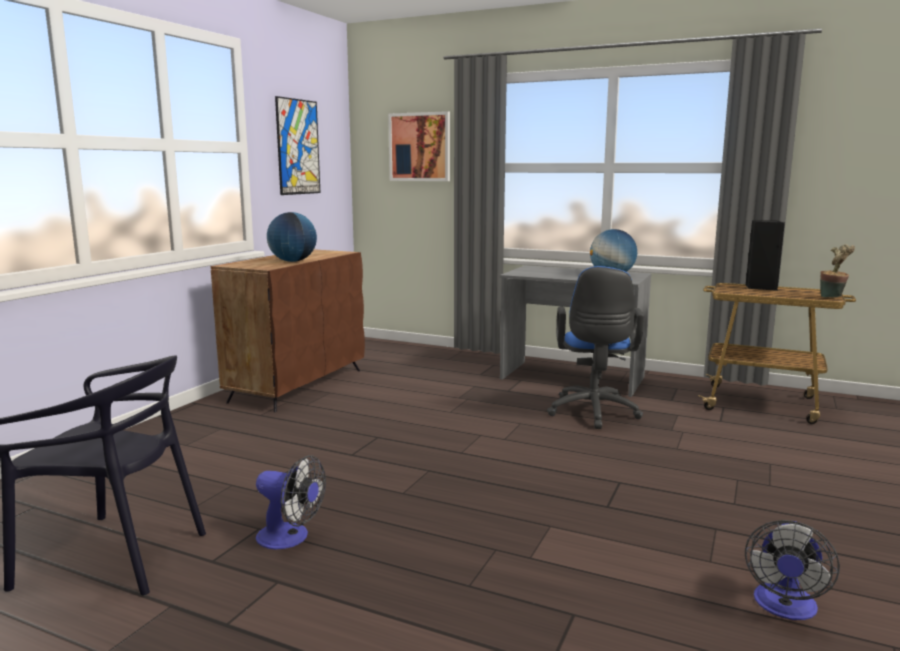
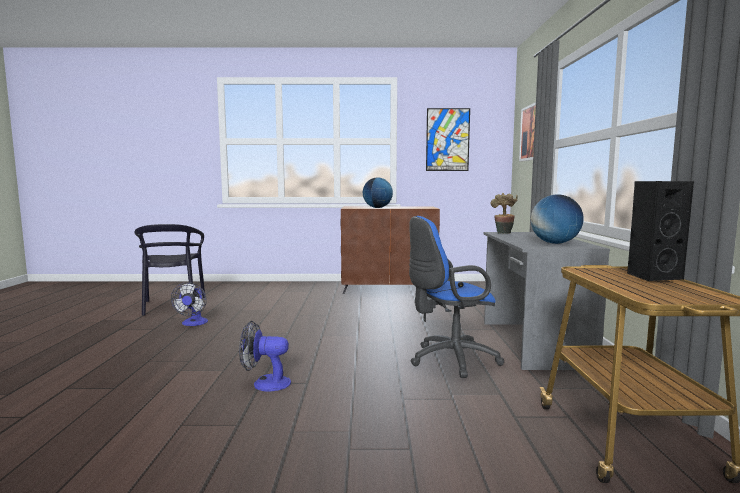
camera: 65 degrees right, 5 degrees down
fan [745,520,840,620] -> fan moved to [239,321,291,392]
potted plant [820,245,855,298] -> potted plant moved to [490,193,518,234]

